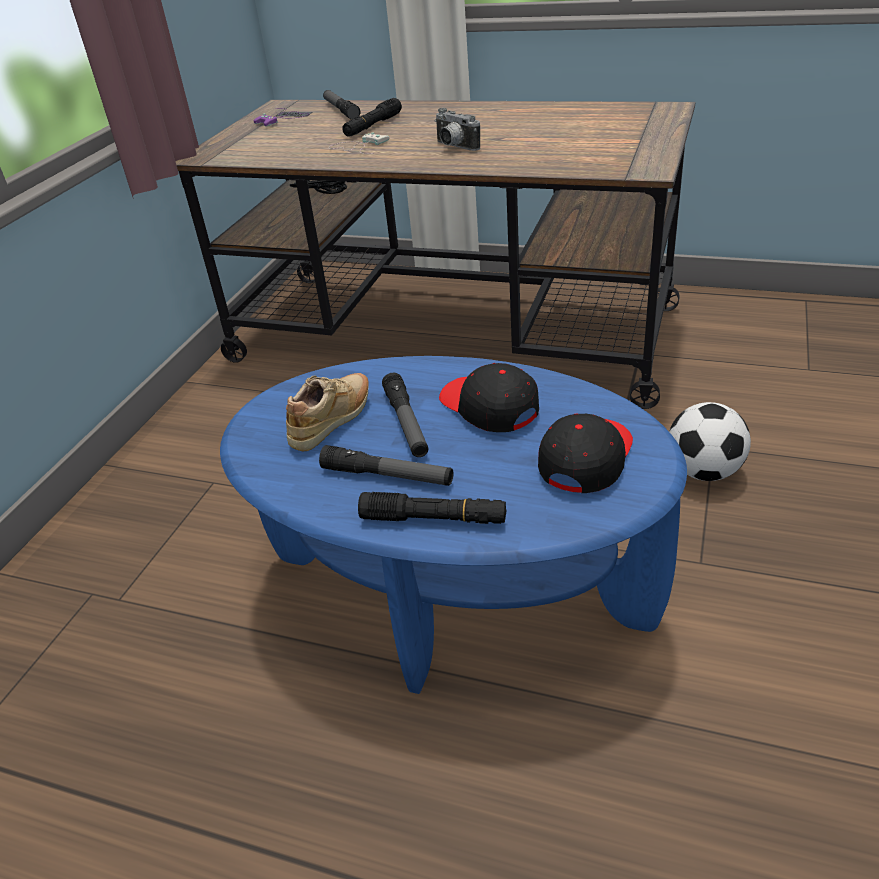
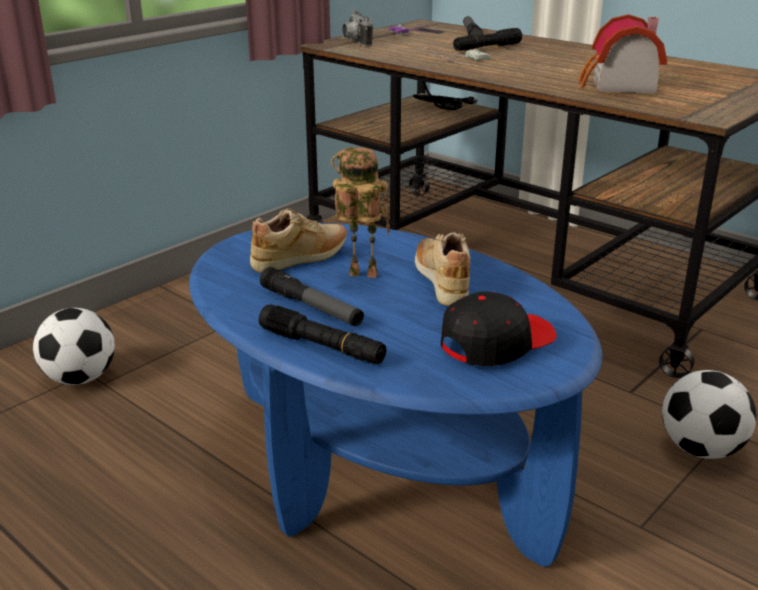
camera: 20 degrees right, 10 degrees down
flashlight [382,373,428,457] -> toy robot [331,147,390,278]
camera [435,108,480,151] -> camera moved to [342,10,373,46]
black cap [439,363,539,432] -> beige shoe [415,232,471,306]
none -> football [33,308,115,385]
none -> toy house [578,14,667,94]

